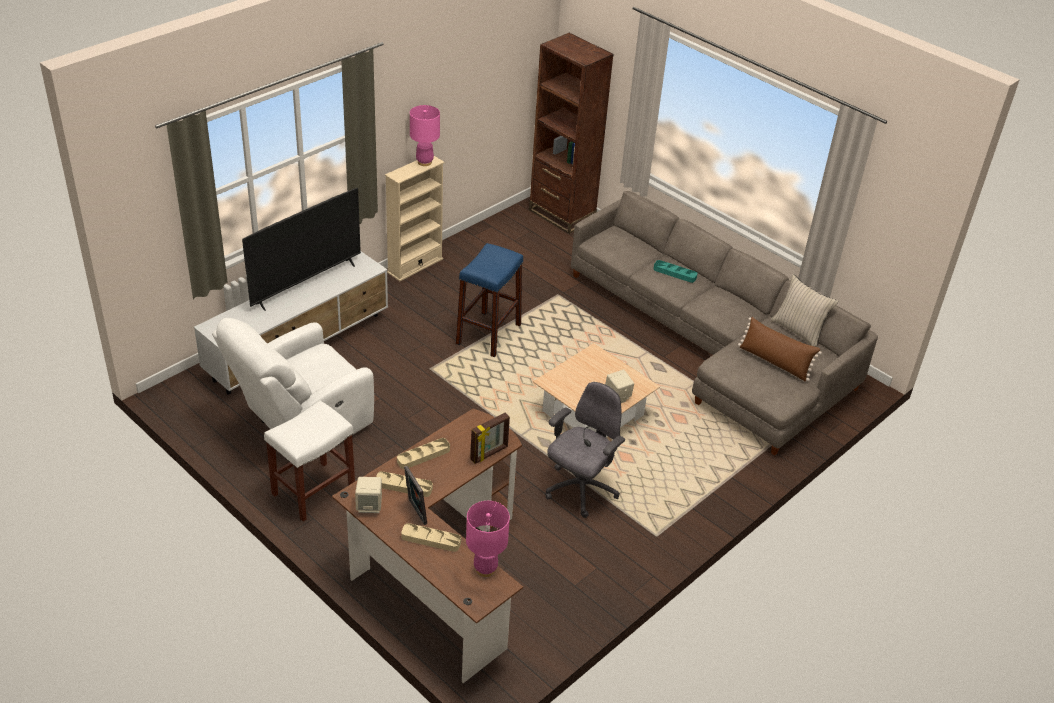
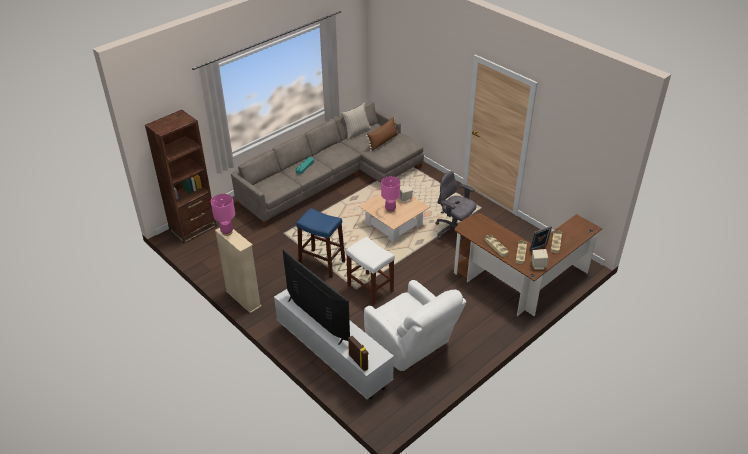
camera: 85 degrees left, 0 degrees up
white stool [264,400,355,521] -> white stool moved to [346,237,395,305]
pink table lamp [466,501,510,577] -> pink table lamp moved to [381,176,400,213]
picture frame [470,413,510,464] -> picture frame moved to [348,336,369,371]

